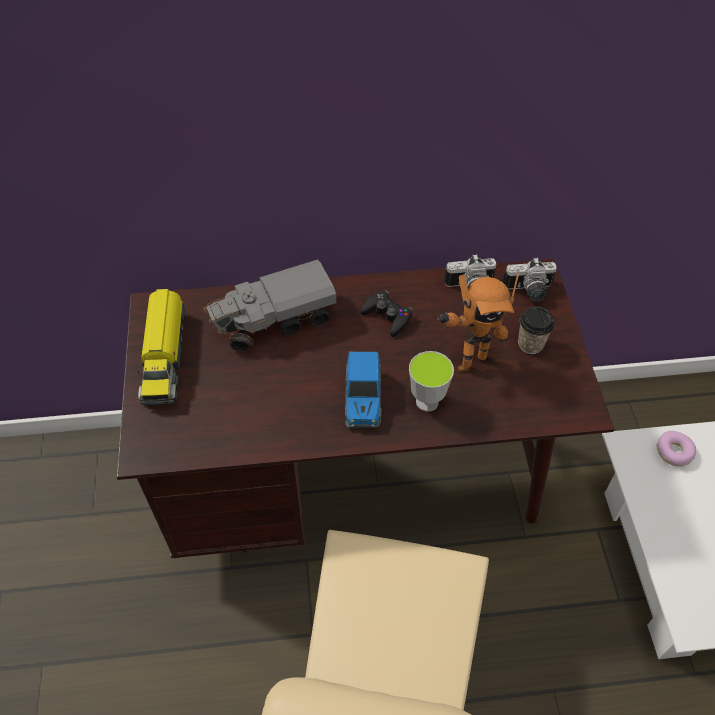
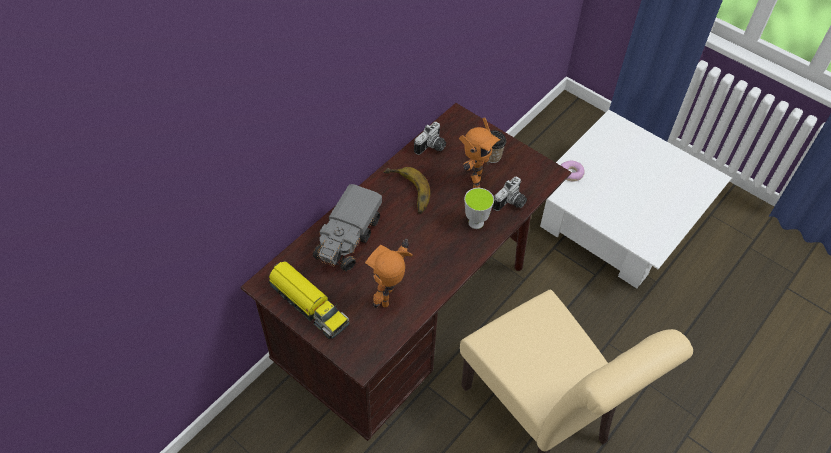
camera: 45 degrees left, 0 degrees up
toy car [345,352,381,428] -> none
black game controller [361,290,413,337] -> banana [383,167,430,214]
camera [503,257,557,301] -> camera moved to [493,177,527,211]
none -> toy robot [365,239,413,309]

